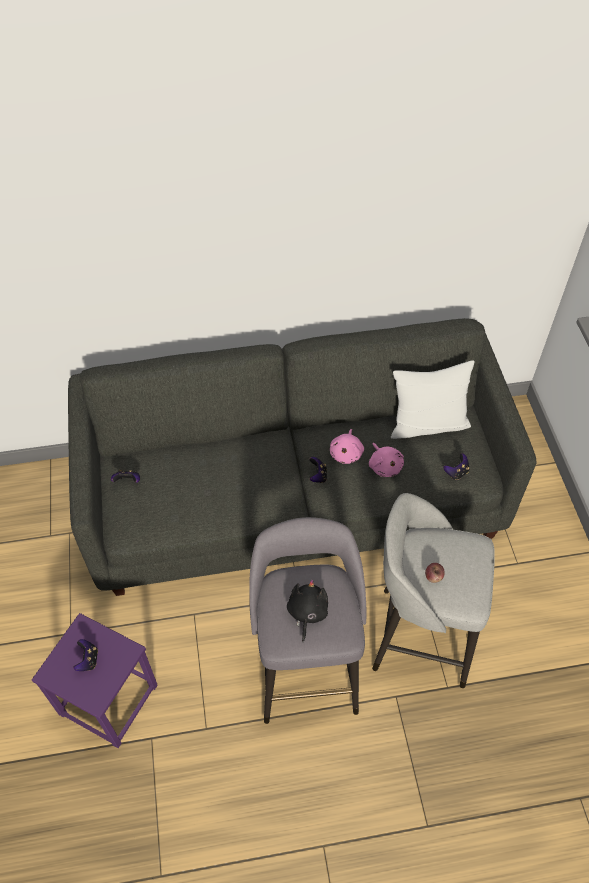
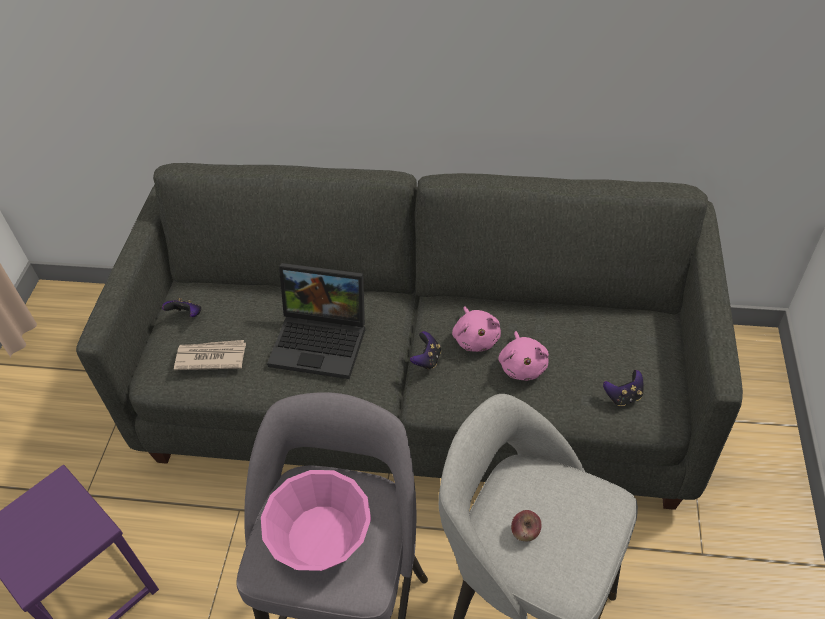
camera: 20 degrees right, 5 degrees down
game controller [73,639,98,671] -> none
black plush toy [287,579,328,642] -> pink bowl [261,470,371,571]
pink plush toy [330,429,364,464] -> pink plush toy turned 45 degrees counterclockwise [452,306,501,352]
white pillow [391,360,474,439] -> none
none -> newspaper [174,340,246,370]
none -> laptop [267,263,365,379]

